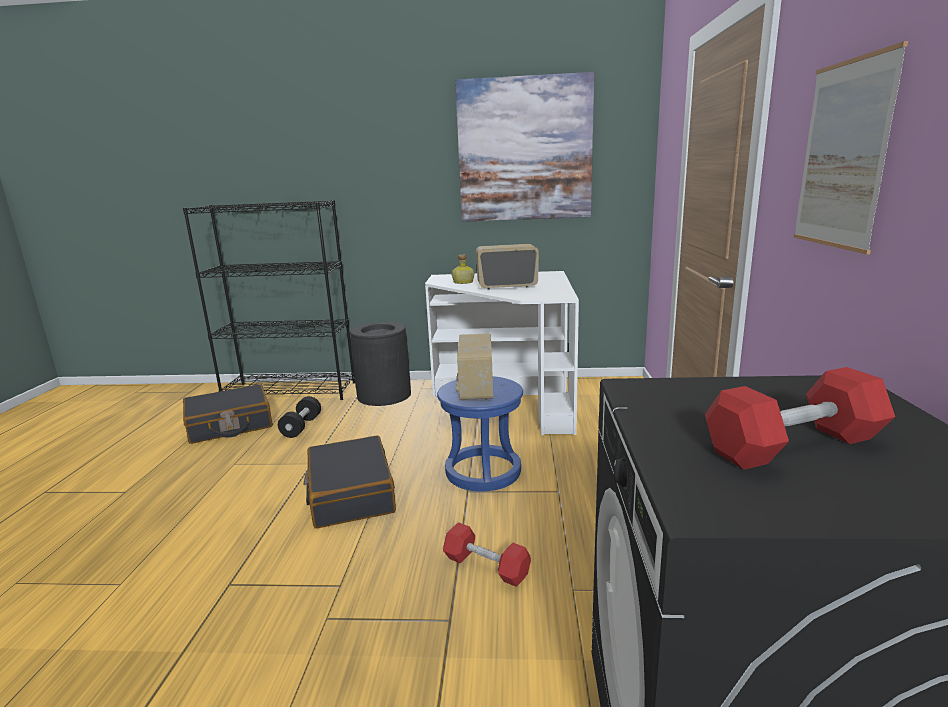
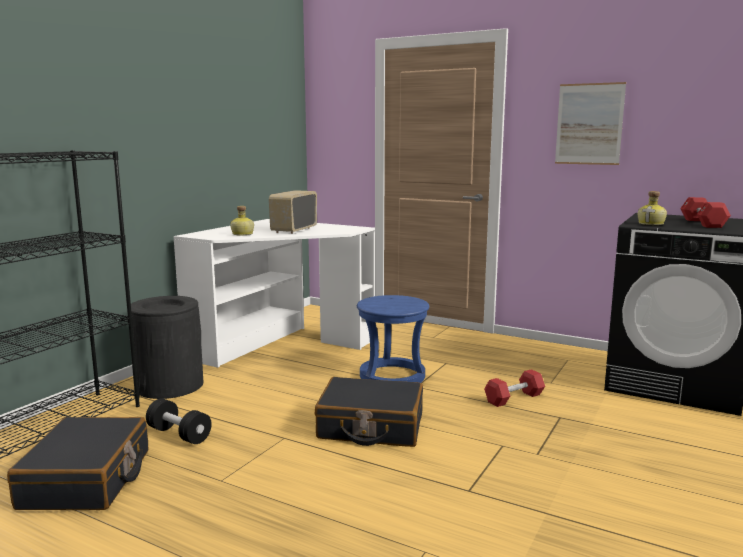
camera: 65 degrees left, 5 degrees down
picture [455,72,594,222] -> none
radio [455,334,493,401] -> none
none -> bottle [638,191,667,225]

